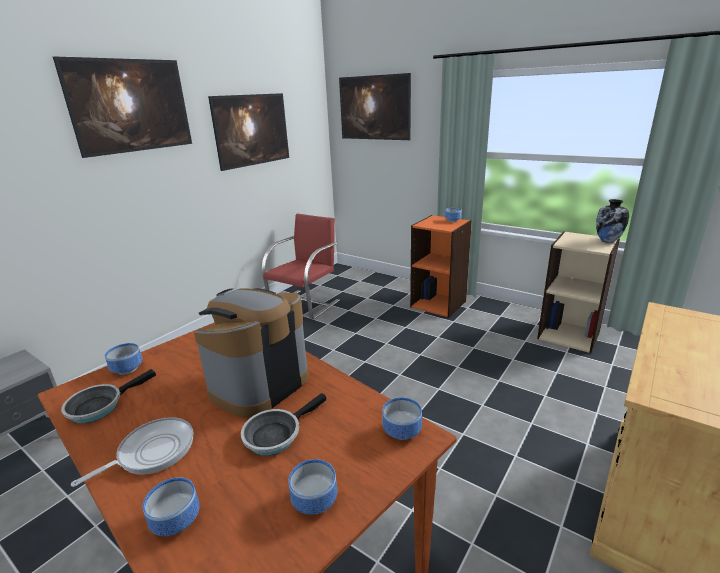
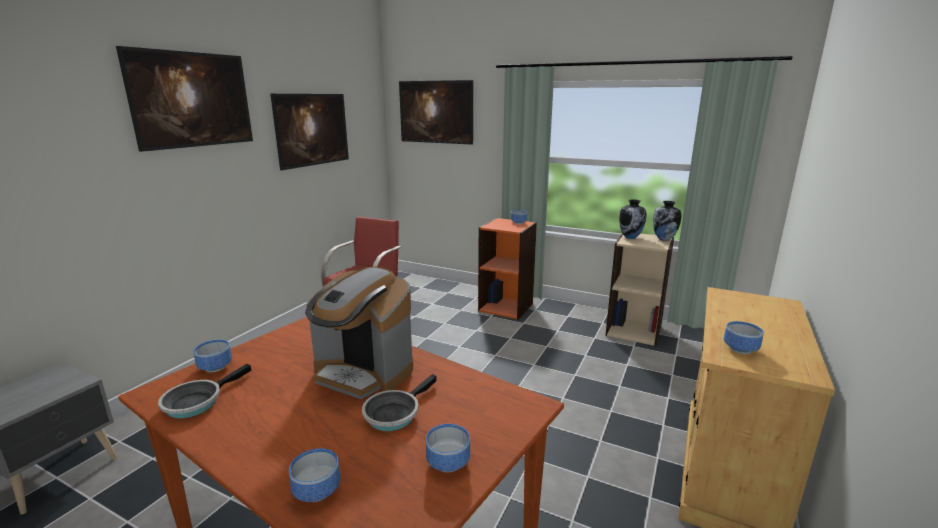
camera: 10 degrees left, 5 degrees down
frying pan [71,417,193,487] -> none
coffee machine [194,288,309,418] -> coffee machine turned 90 degrees counterclockwise [305,267,413,399]
bowl [382,397,422,440] -> bowl moved to [724,321,764,354]
none -> vase [619,199,647,239]

